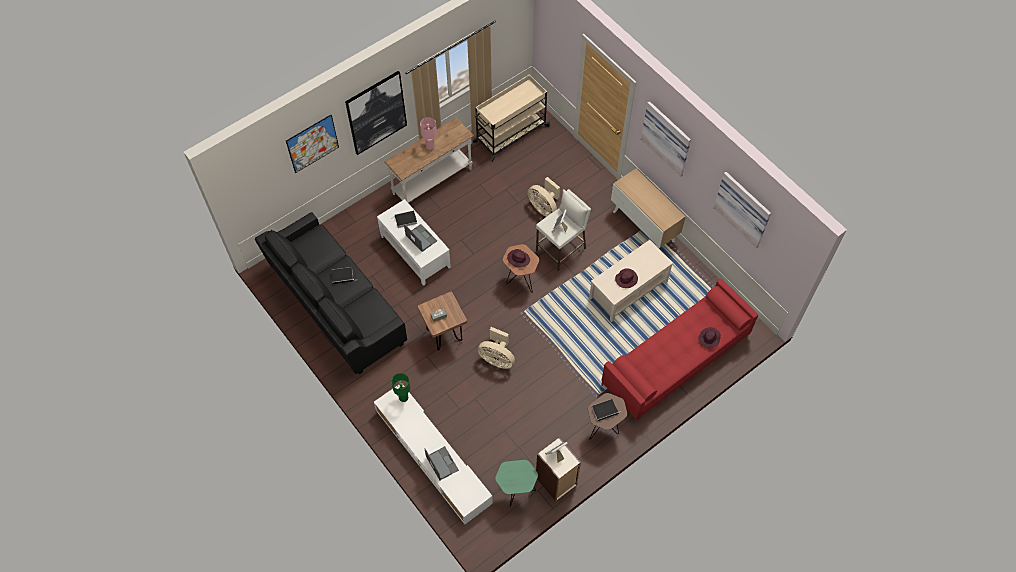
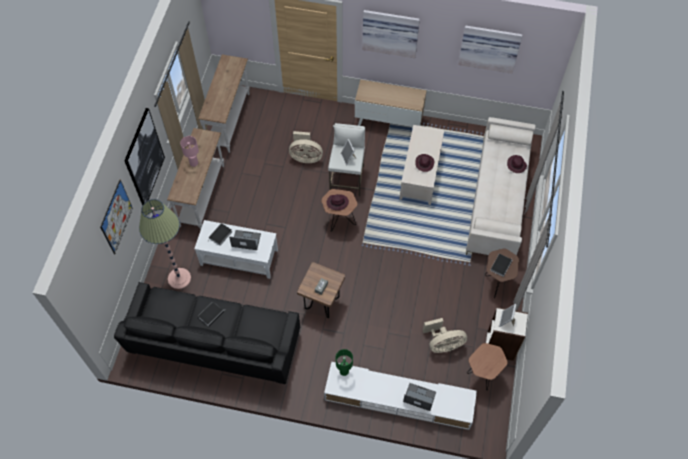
camera: 40 degrees left, 0 degrees up
beige cart [473,74,550,162] -> white console table [198,55,250,153]
beige fan [478,327,515,369] -> beige fan moved to [423,318,467,353]
green side table [495,460,538,506] -> brown side table [467,343,508,390]
red sofa [601,279,758,423] -> beige sofa [466,117,536,255]
none -> floor lamp [139,199,191,289]

